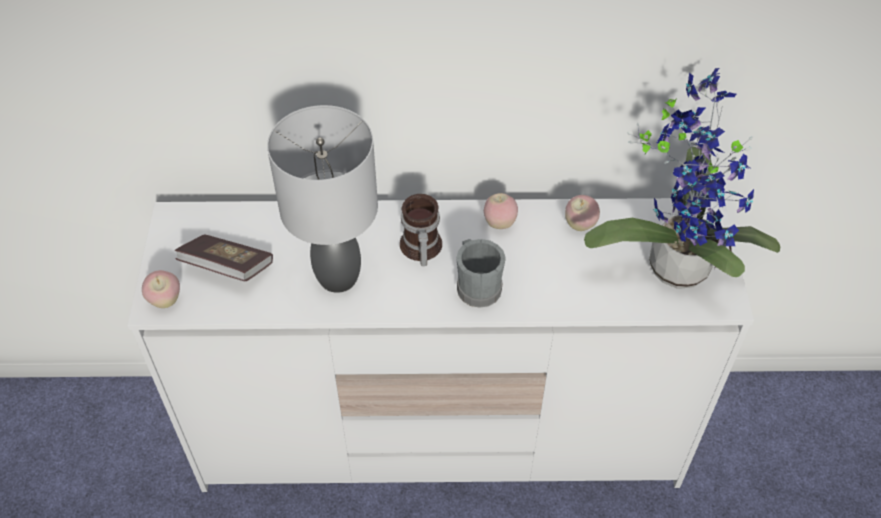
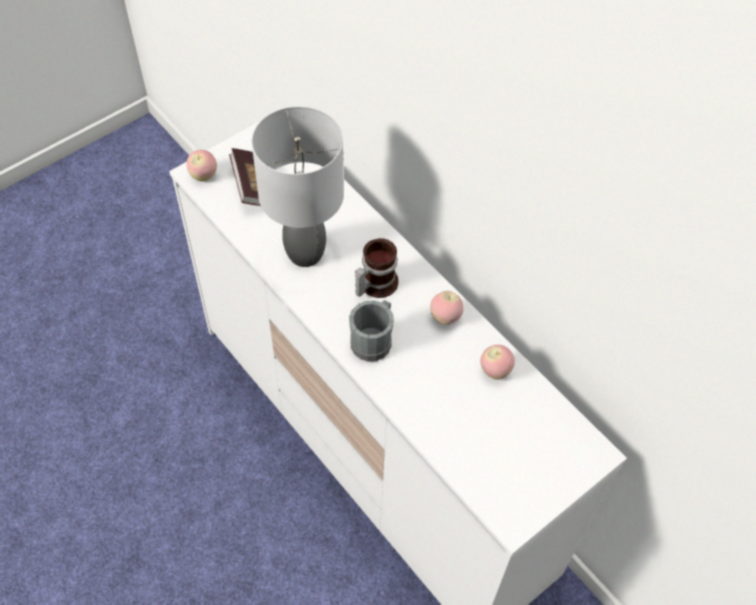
camera: 50 degrees right, 5 degrees up
potted plant [584,68,780,289] -> none

